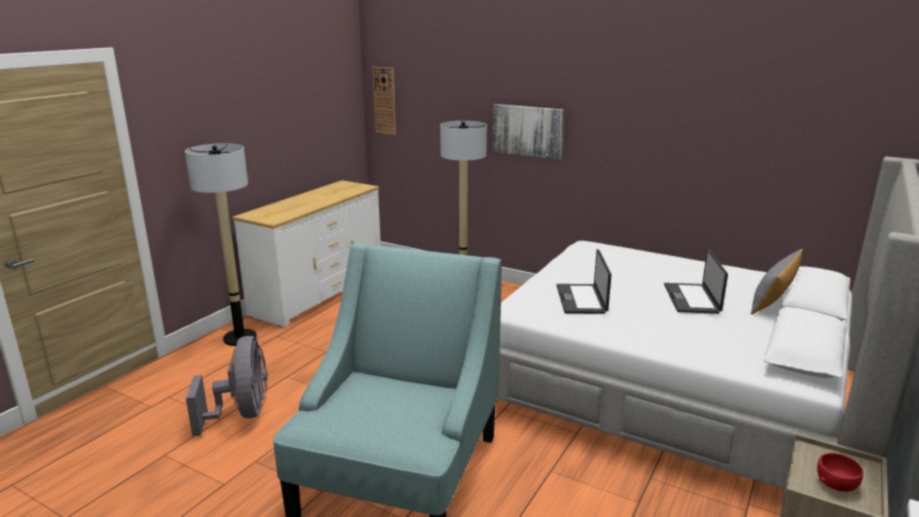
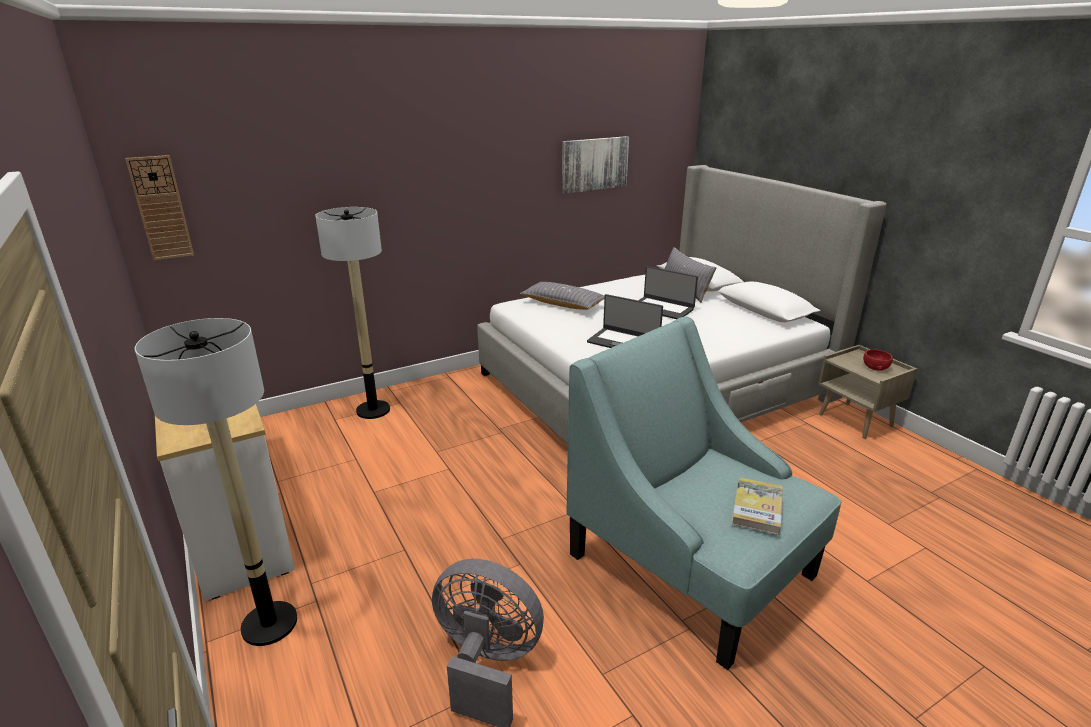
camera: 60 degrees left, 5 degrees up
picture [492,104,564,160] -> picture moved to [562,136,629,194]
none -> grey pillow [520,282,605,310]
none -> book [732,477,783,535]

